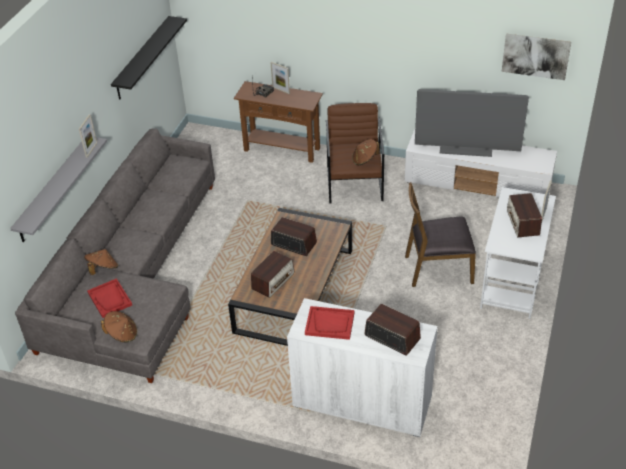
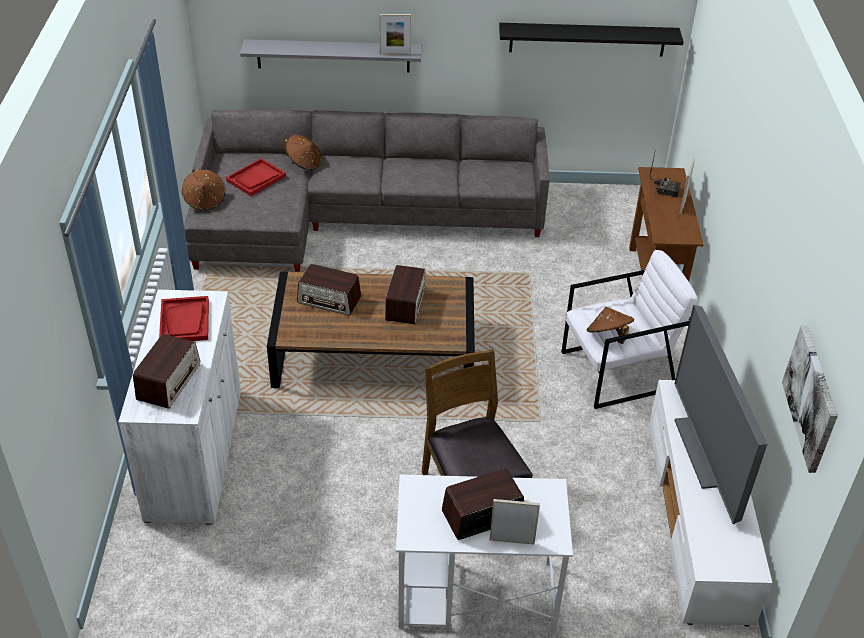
camera: 70 degrees right, 0 degrees up
brown armchair [326,103,384,203] -> white armchair [561,250,697,409]

